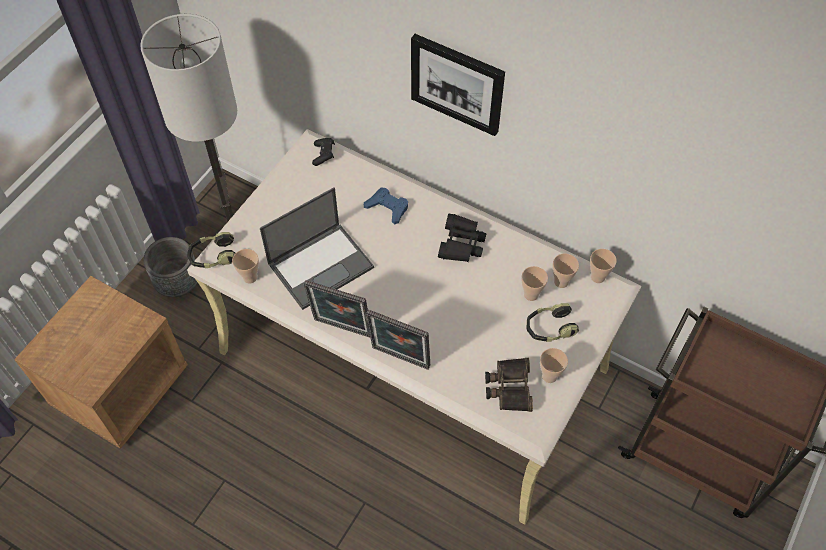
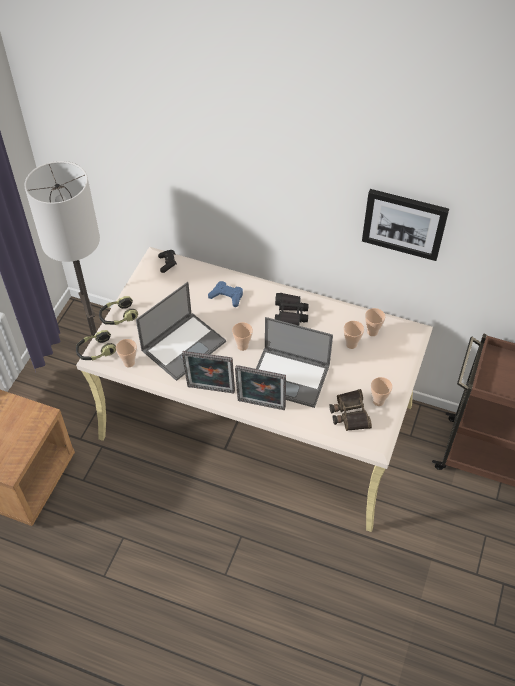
camera: 10 degrees left, 5 degrees down
grey planter [143,237,198,297] -> none
picture [411,34,505,136] -> picture moved to [362,189,449,261]
headphones [526,303,579,342] -> headphones moved to [99,296,138,325]
cup [590,249,617,283] -> cup moved to [232,322,253,351]
none -> laptop [256,317,333,408]

